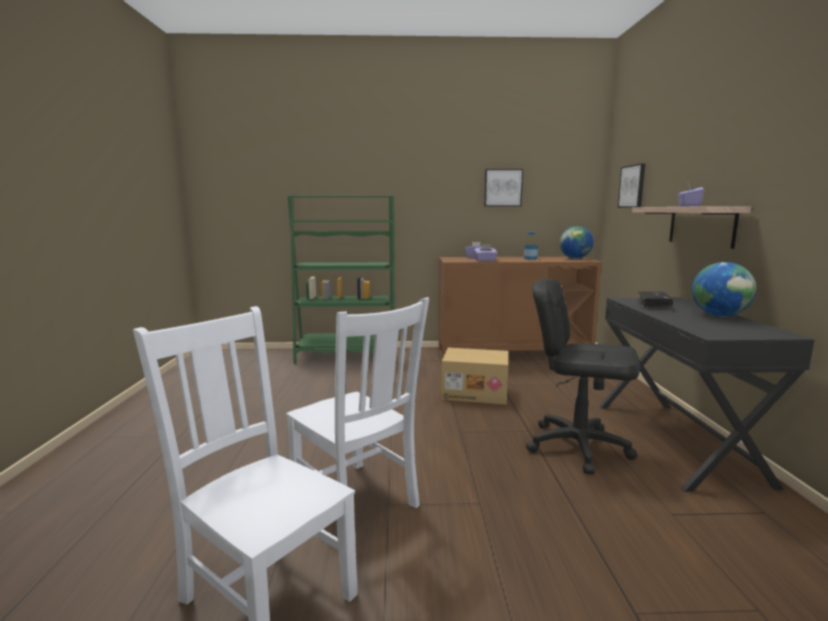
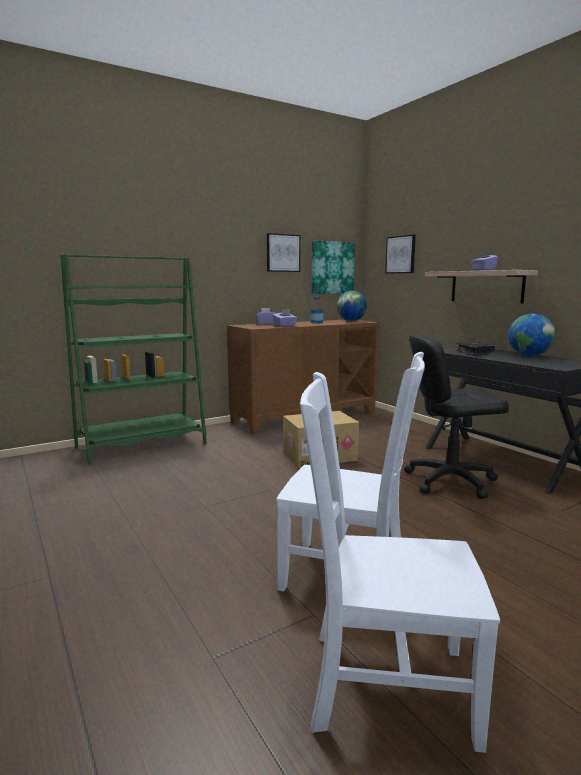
camera: 30 degrees left, 0 degrees up
none -> picture [312,240,355,294]

